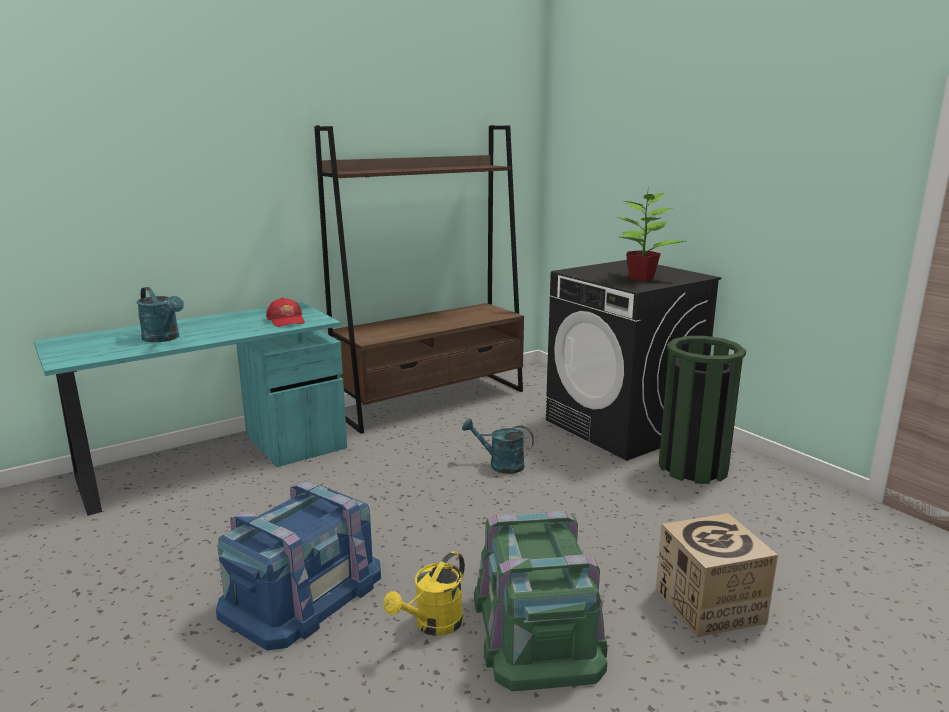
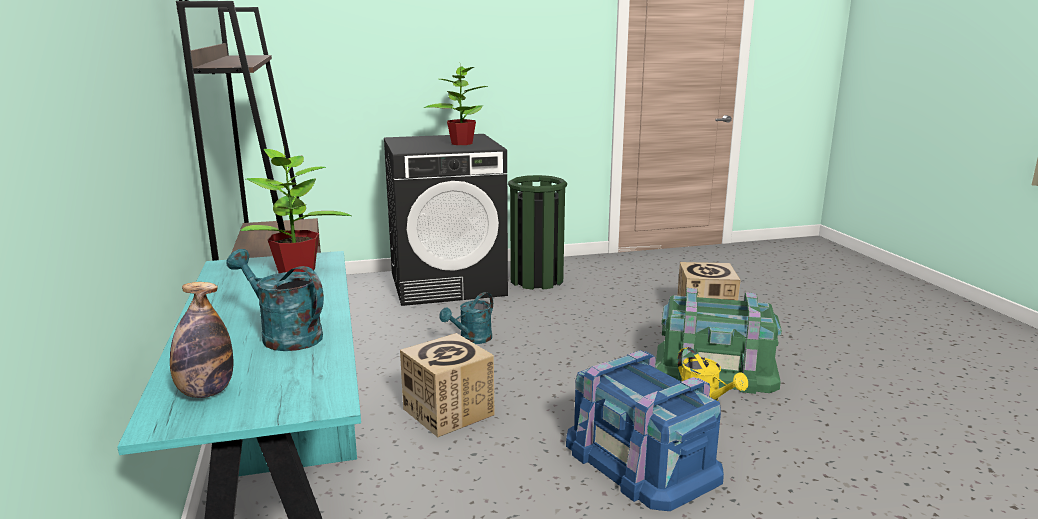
camera: 70 degrees left, 0 degrees up
turquoise watering can [137,287,184,342] -> turquoise watering can turned 120 degrees counterclockwise [227,249,324,351]
red cap [266,298,305,327] -> potted plant [240,148,352,273]
none -> bottle [170,282,233,398]
none -> cardboard box [400,333,494,437]

